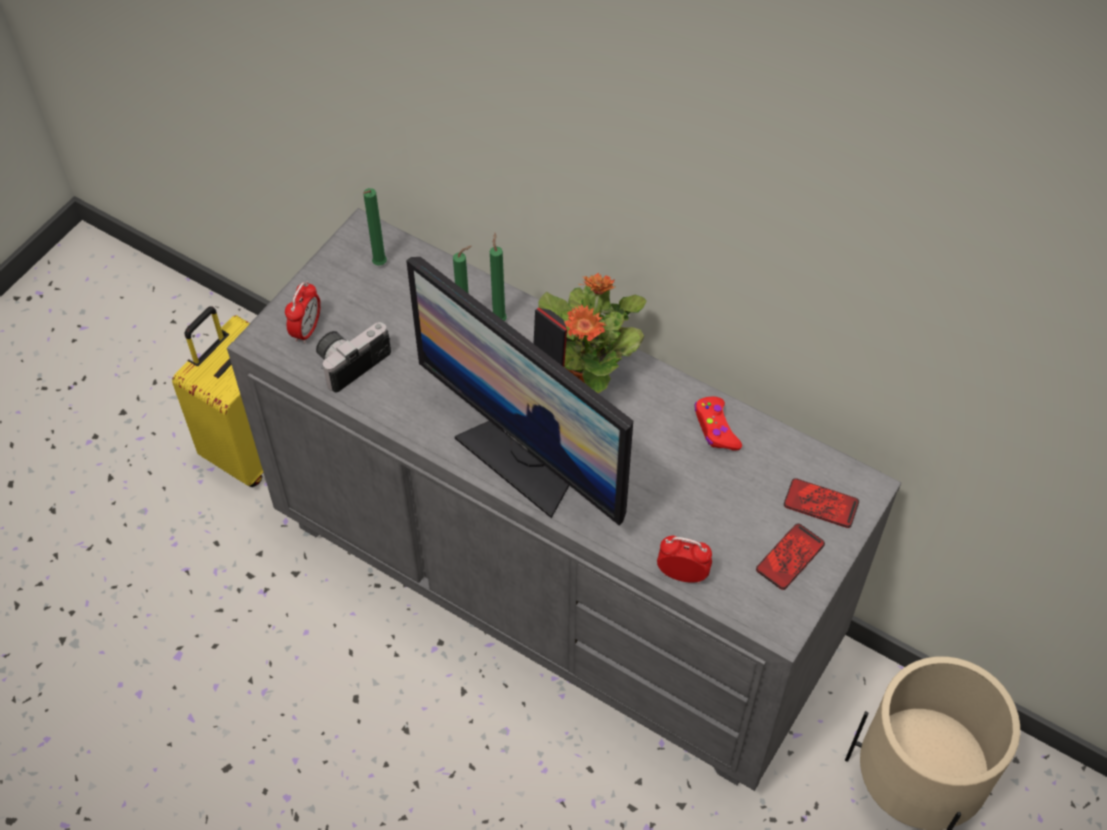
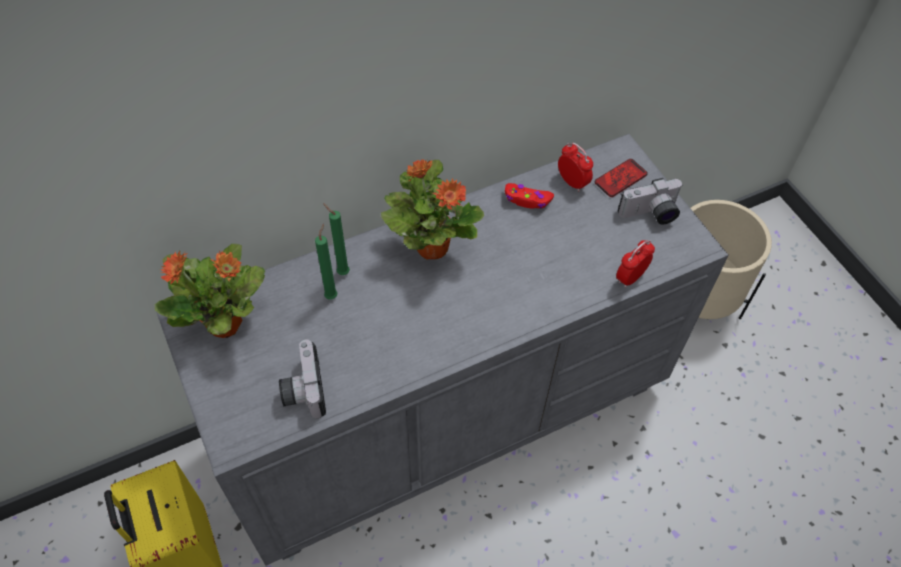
camera: 60 degrees left, 0 degrees up
alarm clock [285,281,321,344] -> alarm clock moved to [558,143,593,192]
green candle [363,188,387,266] -> potted plant [155,244,265,338]
monitor [406,257,633,526] -> none
phone [756,523,825,590] -> camera [618,178,682,225]

